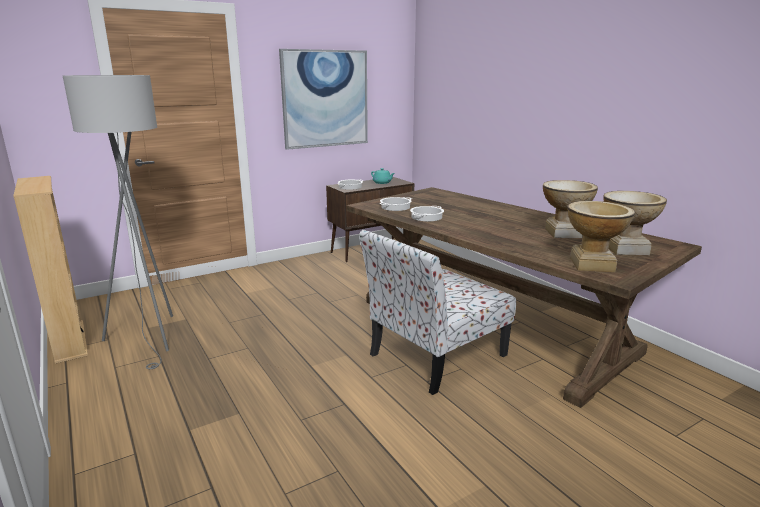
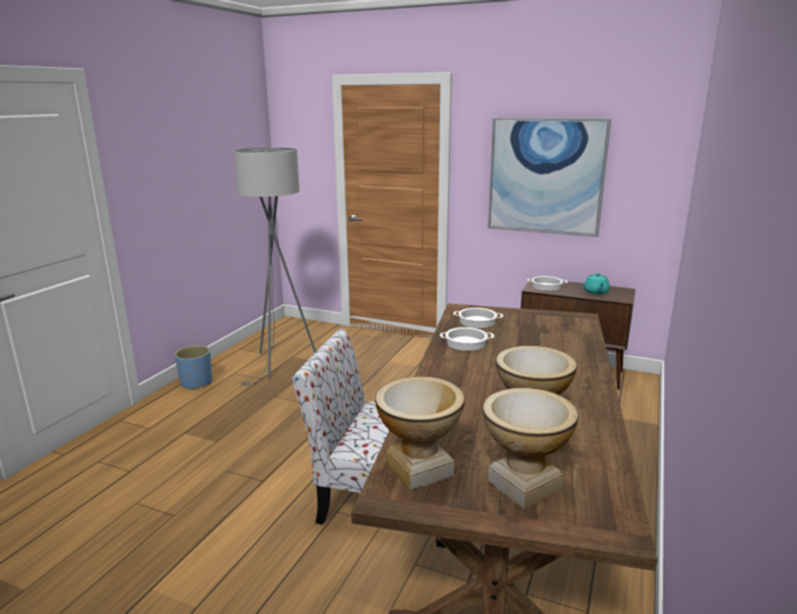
camera: 55 degrees right, 0 degrees up
beige bookcase [13,176,88,364] -> none
none -> blue planter [175,345,212,390]

